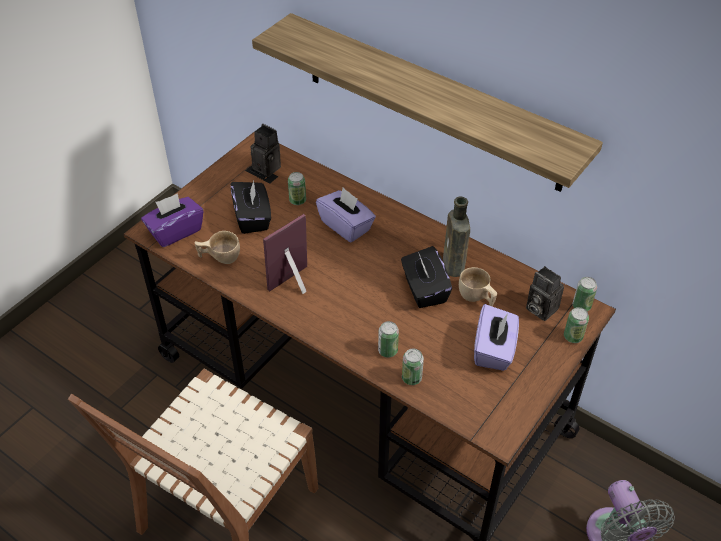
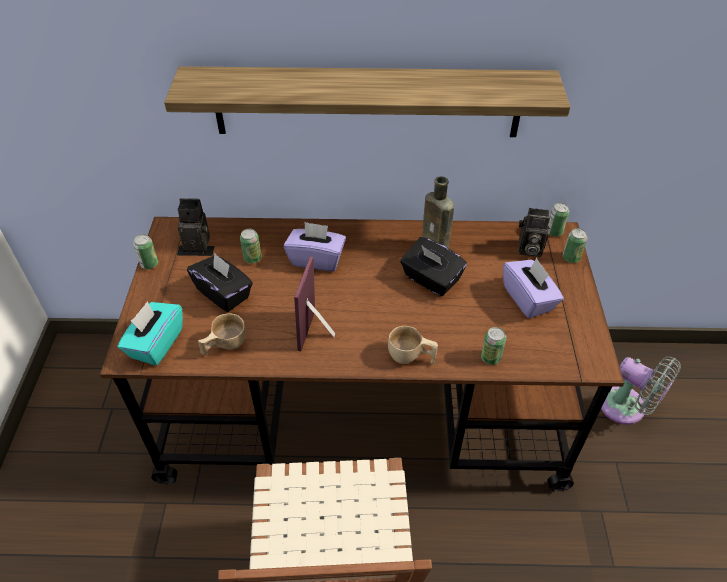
camera: 35 degrees left, 0 degrees up
purple tissue box [141,193,203,247] -> turquoise tissue box [118,301,183,366]
can [378,321,399,358] -> can moved to [133,234,158,269]
beige cup [459,267,497,307] -> beige cup moved to [388,326,438,365]

